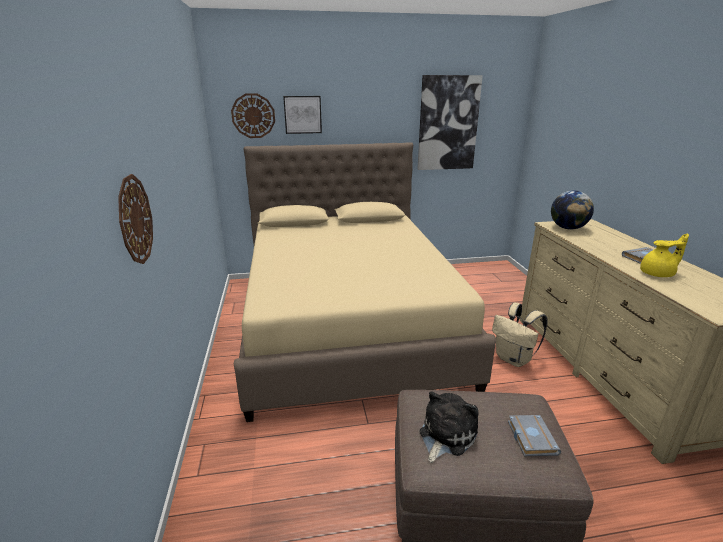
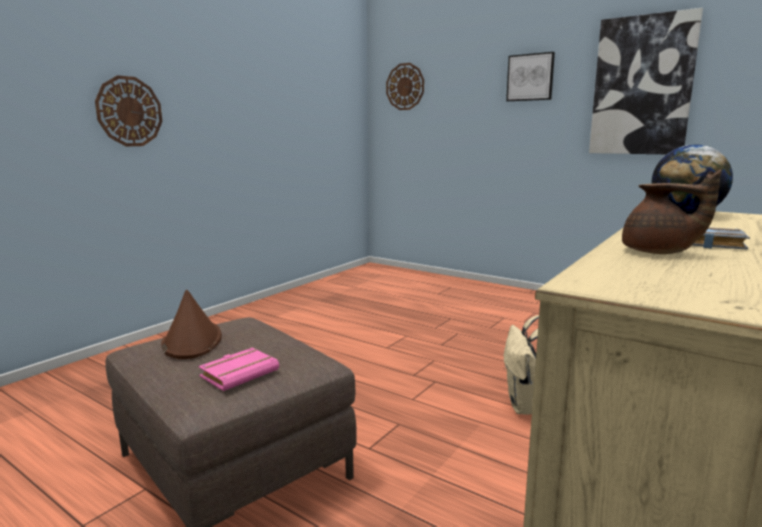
camera: 45 degrees right, 10 degrees down
beige bed [234,142,496,422] -> none
picture [283,96,322,134] -> picture moved to [506,52,555,101]
plush toy [420,391,479,463] -> brown hat [161,290,222,359]
grey book [508,415,561,456] -> pink book [199,348,279,391]
yellow teapot [640,234,689,277] -> brown teapot [622,170,721,254]

